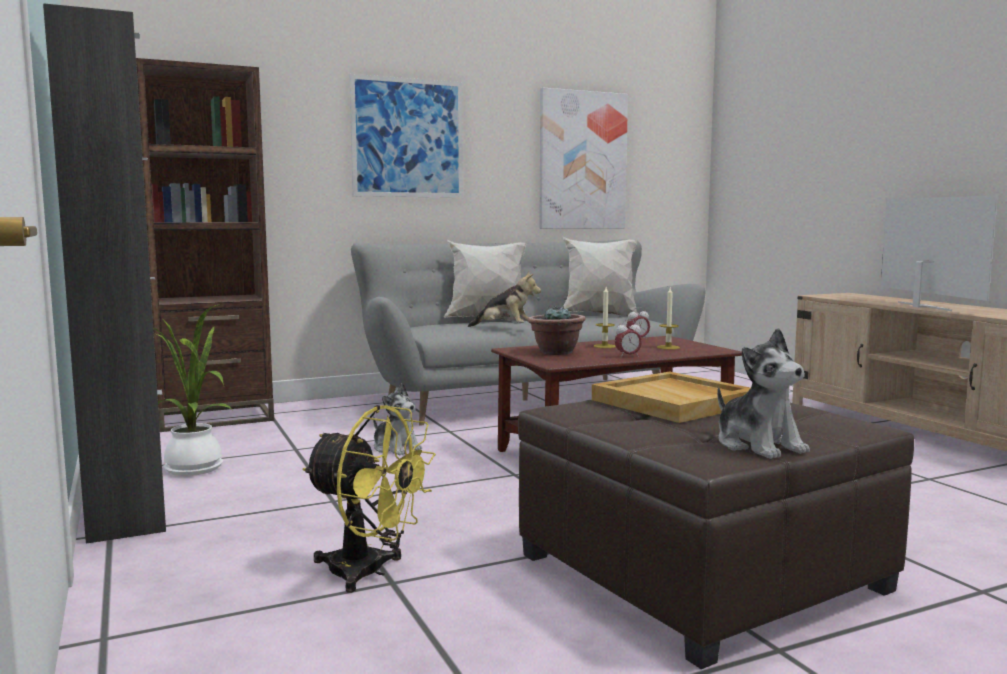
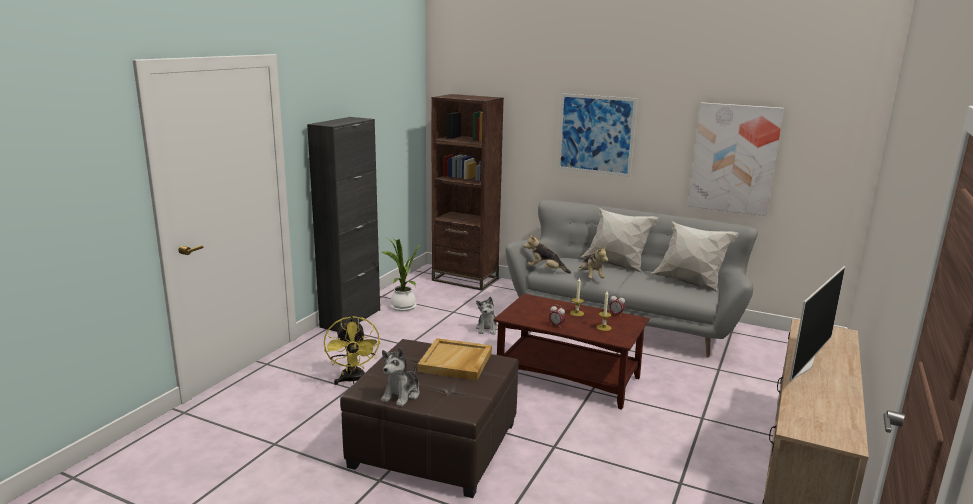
camera: 50 degrees right, 10 degrees up
potted plant [528,305,585,355] -> none
none -> plush toy [524,234,571,274]

